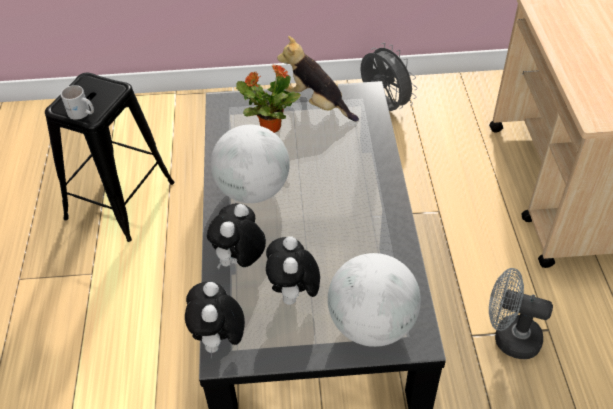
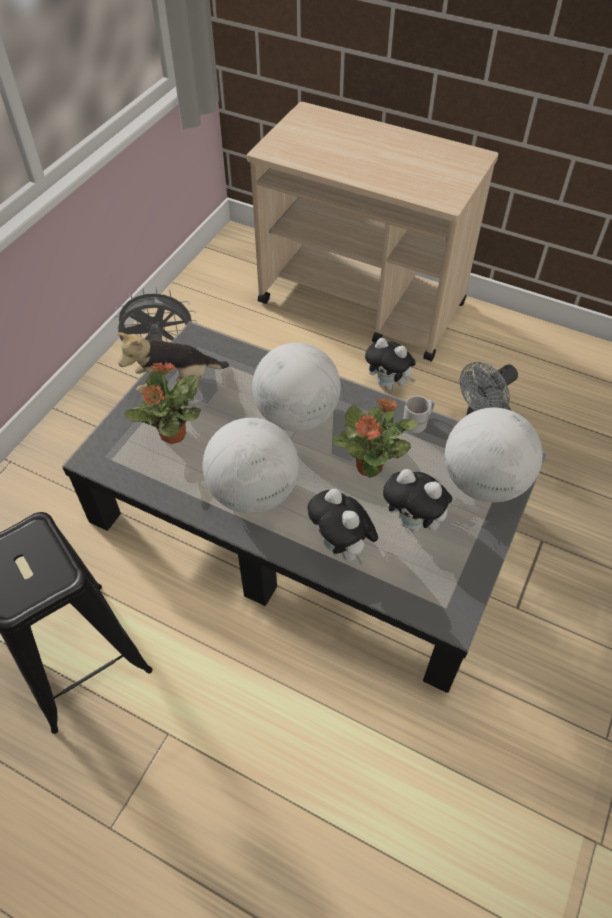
camera: 60 degrees left, 5 degrees up
white mug [61,85,94,120] -> white mug moved to [403,396,435,433]
plush toy [185,282,245,358] -> plush toy moved to [365,338,416,390]
none -> globe [252,343,341,431]
none -> potted plant [333,398,418,478]

